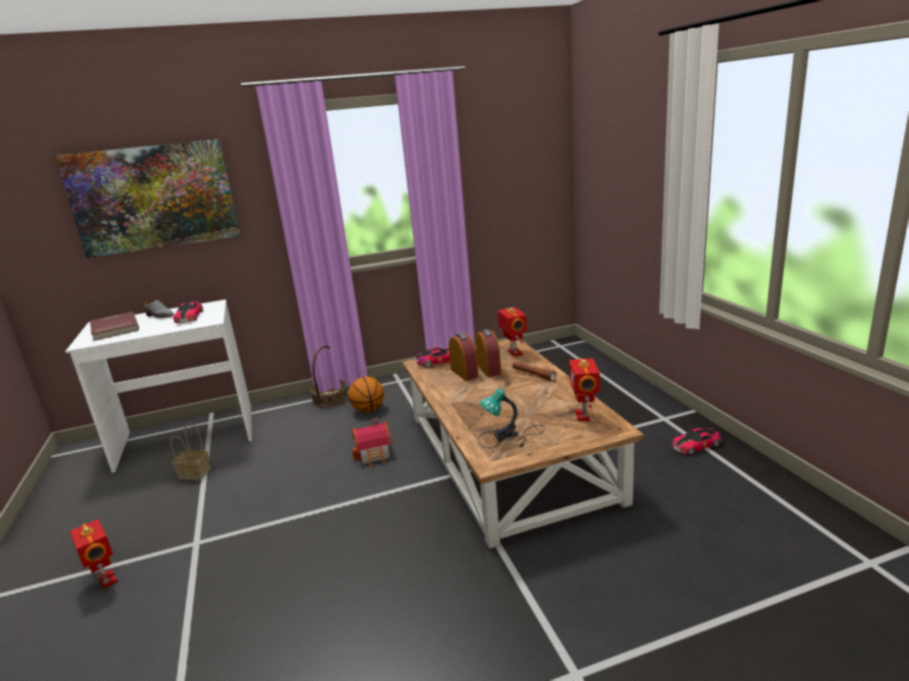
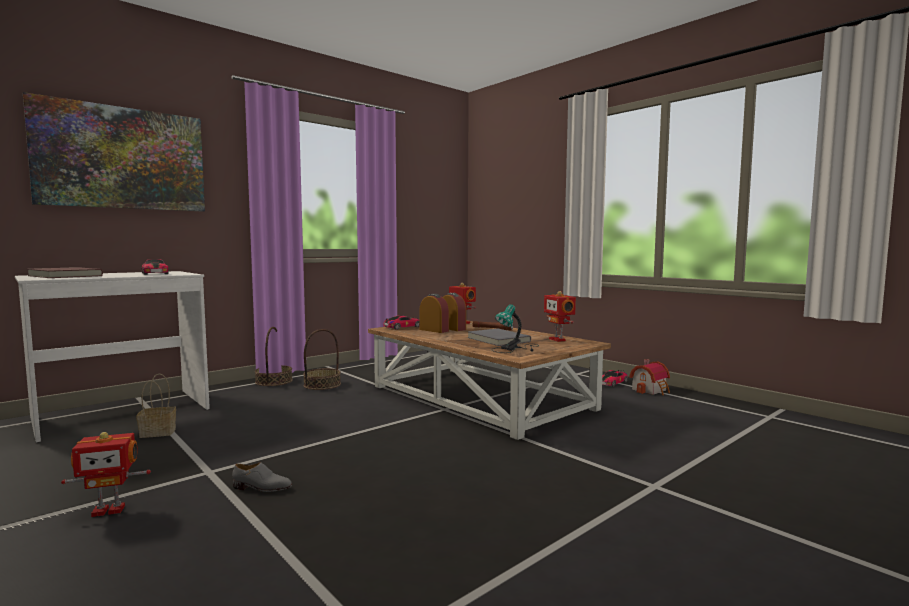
camera: 25 degrees left, 15 degrees down
toy robot [70,519,118,588] -> toy robot turned 135 degrees clockwise [61,432,151,517]
grey shoe [144,300,174,318] -> grey shoe moved to [232,462,292,492]
basketball [348,377,384,412] -> basket [303,329,341,390]
toy house [352,418,392,467] -> toy house moved to [629,359,670,395]
none -> grey book [468,329,531,346]

